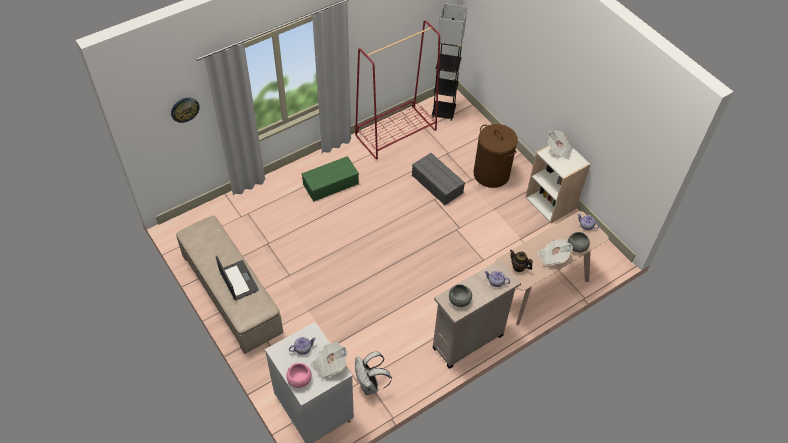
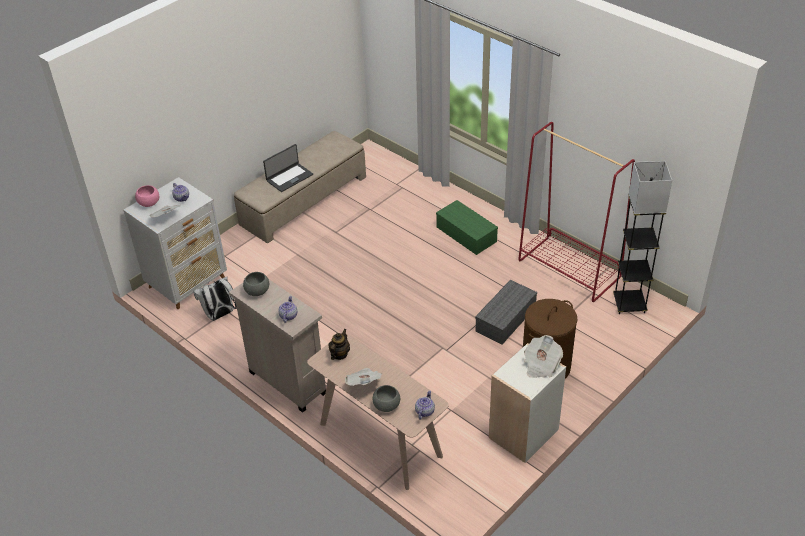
camera: 80 degrees right, 10 degrees down
wall clock [171,97,200,123] -> none

